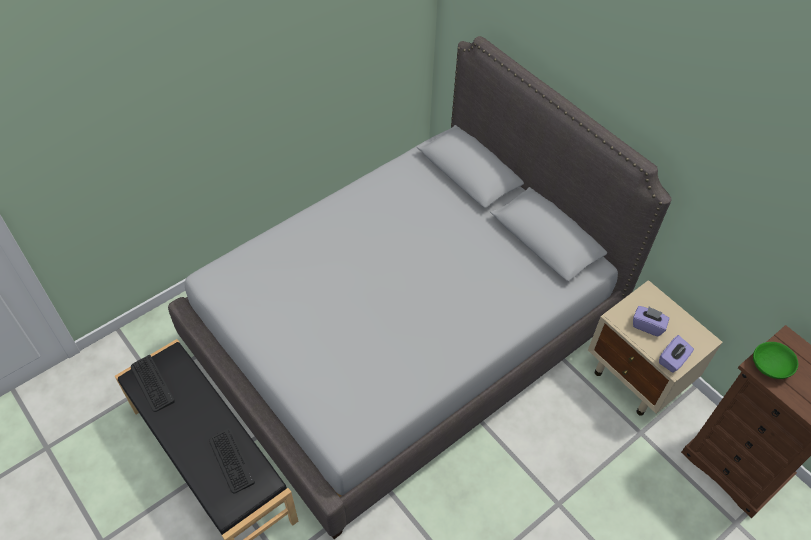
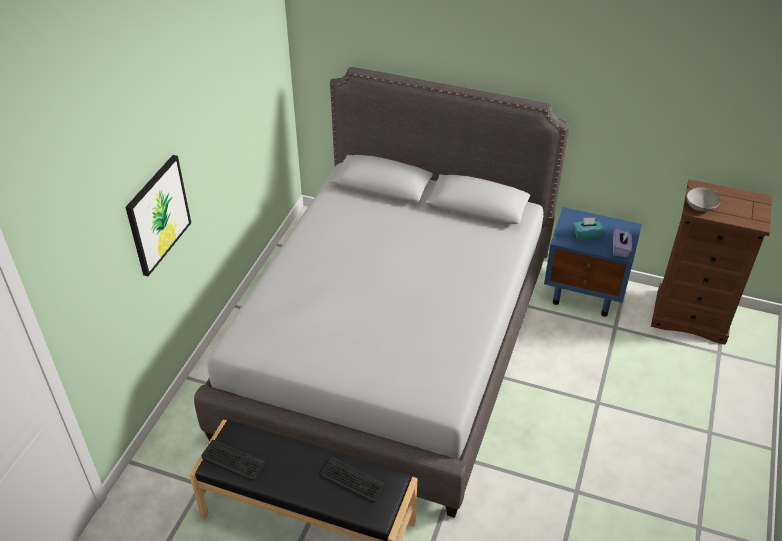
camera: 30 degrees left, 10 degrees down
beige nightstand [588,280,723,416] -> blue nightstand [544,207,642,317]
purple tissue box [633,306,669,337] -> turquoise tissue box [573,218,605,241]
green bowl [753,342,798,379] -> grey bowl [686,187,721,212]
none -> picture [125,155,191,276]

